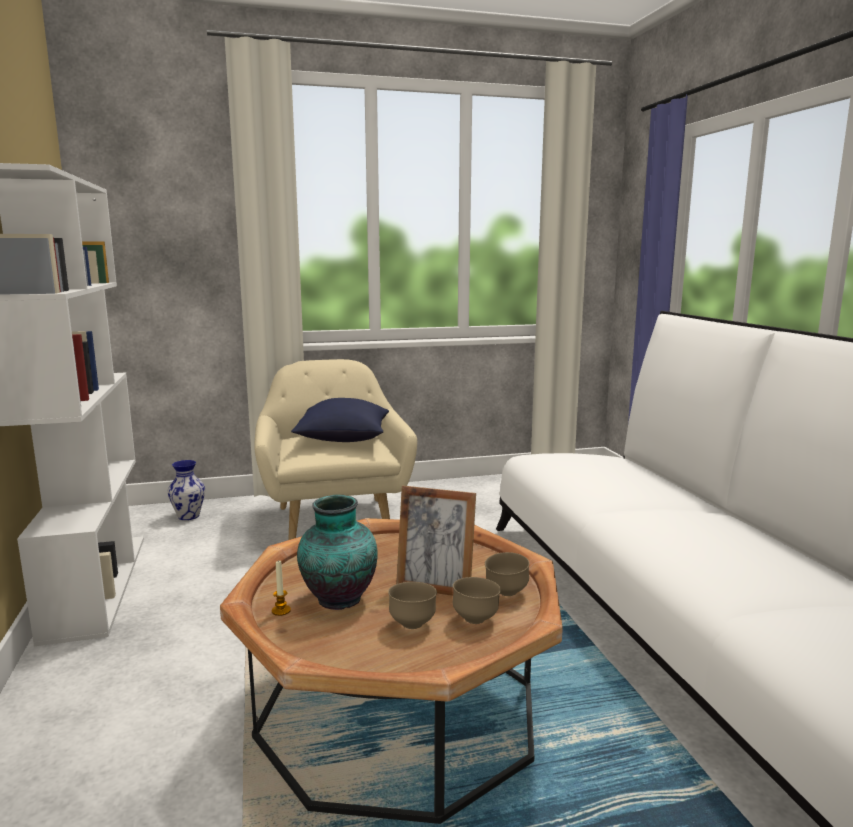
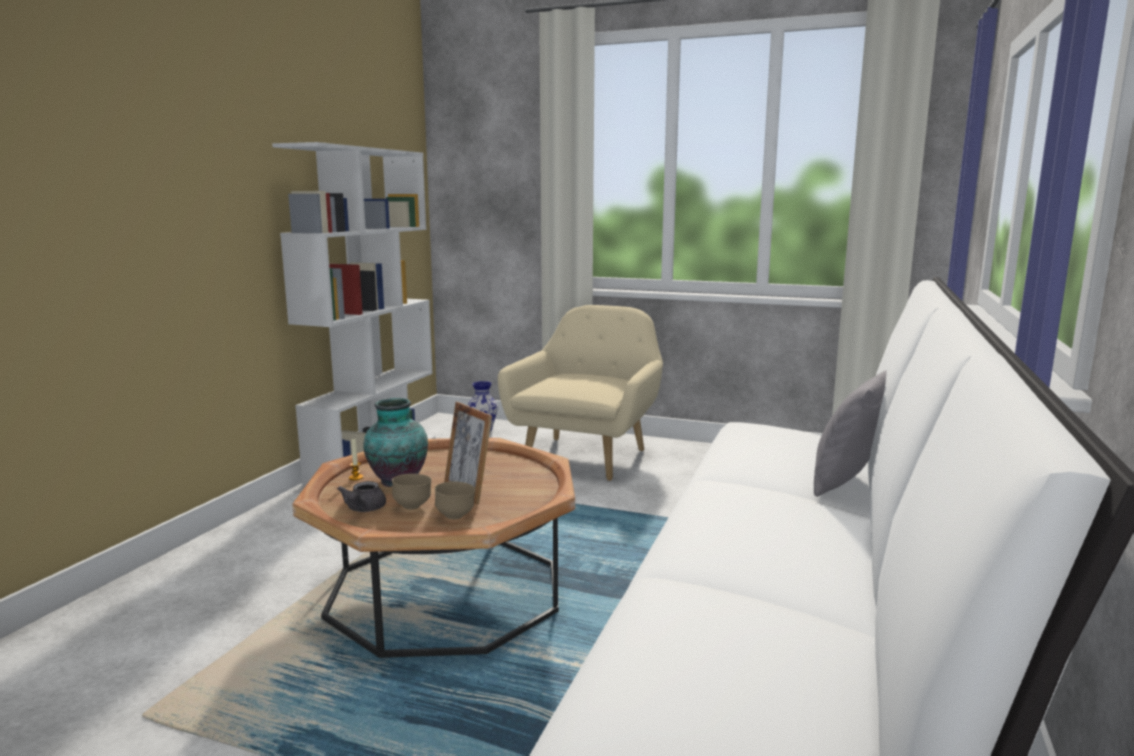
camera: 35 degrees right, 0 degrees up
blue pillow [291,398,389,442] -> none
brown bowl [485,552,530,596] -> none
none -> grey teapot [337,481,386,512]
none -> grey pillow [814,370,886,497]

